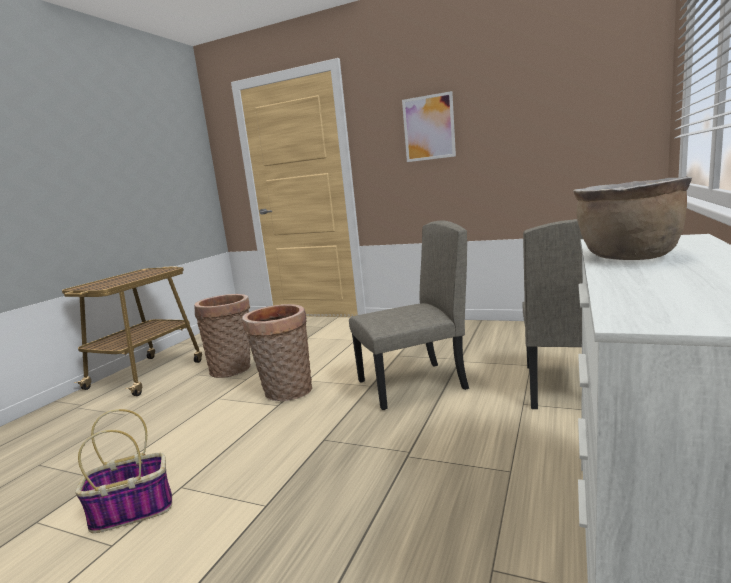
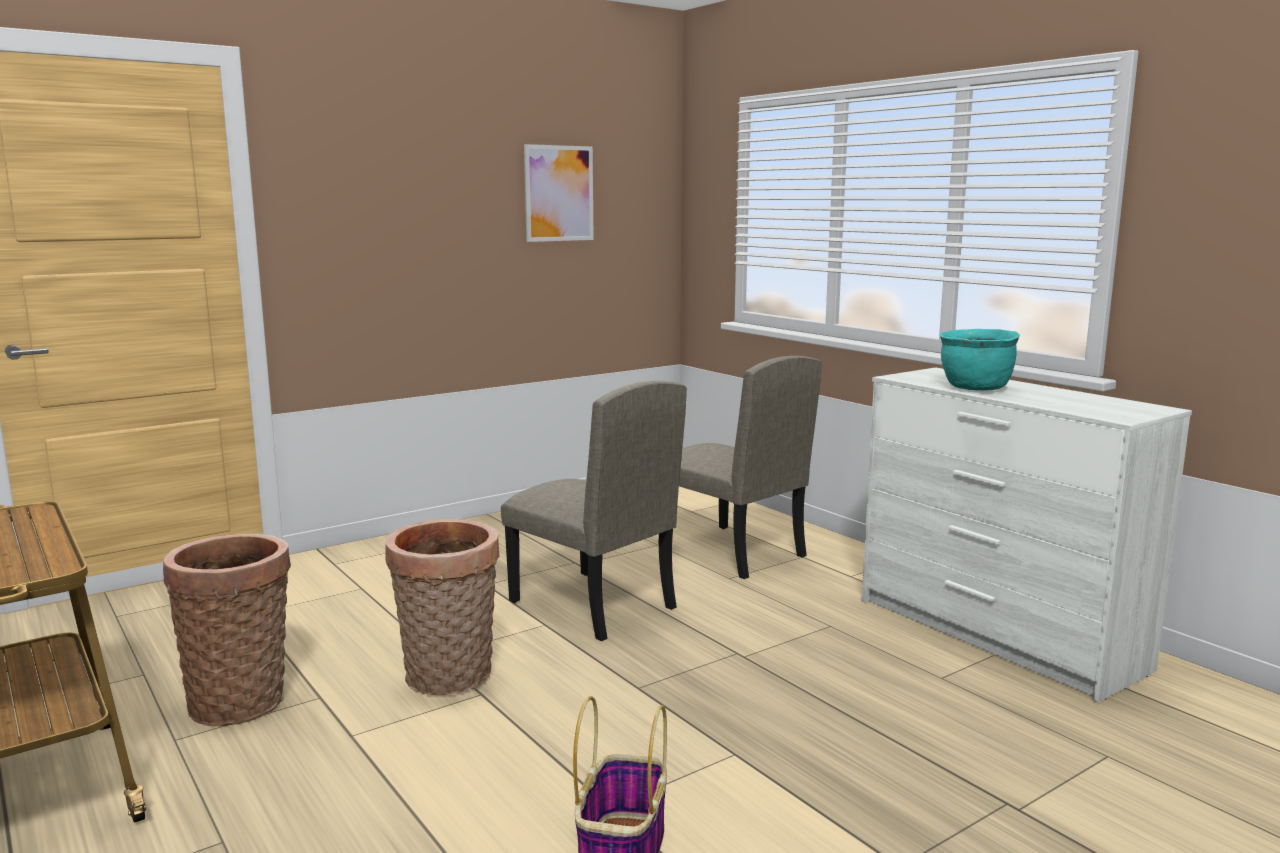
camera: 60 degrees left, 0 degrees up
beige chair [349,221,469,410] -> beige chair turned 120 degrees clockwise [501,381,687,641]
picture [402,91,456,162] -> picture moved to [524,144,594,242]
brown cooking pot [573,176,692,260] -> turquoise cooking pot [940,329,1020,391]

